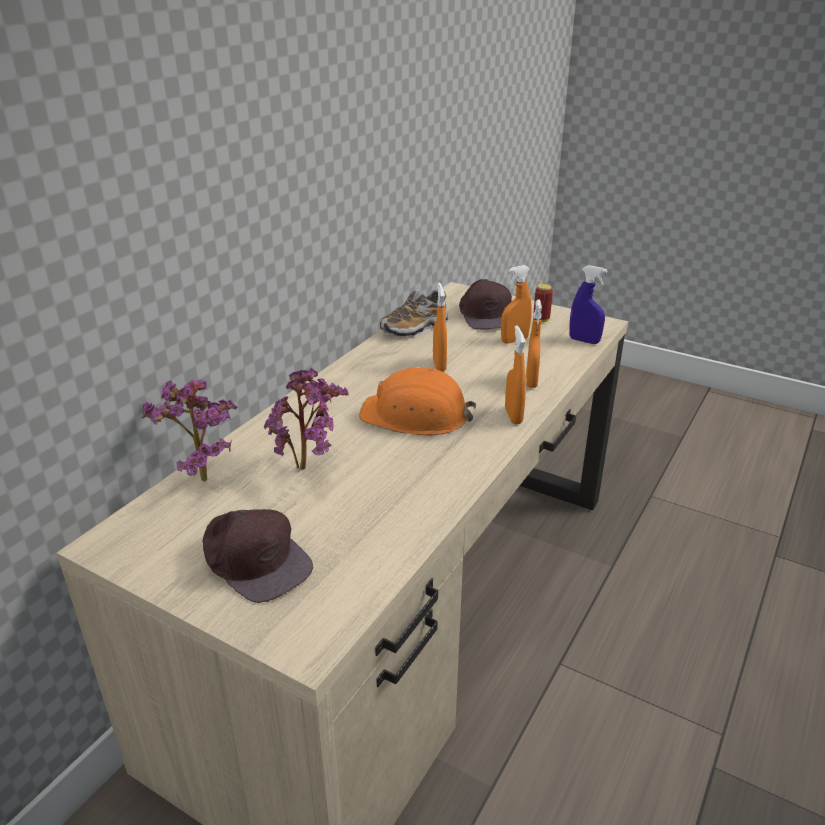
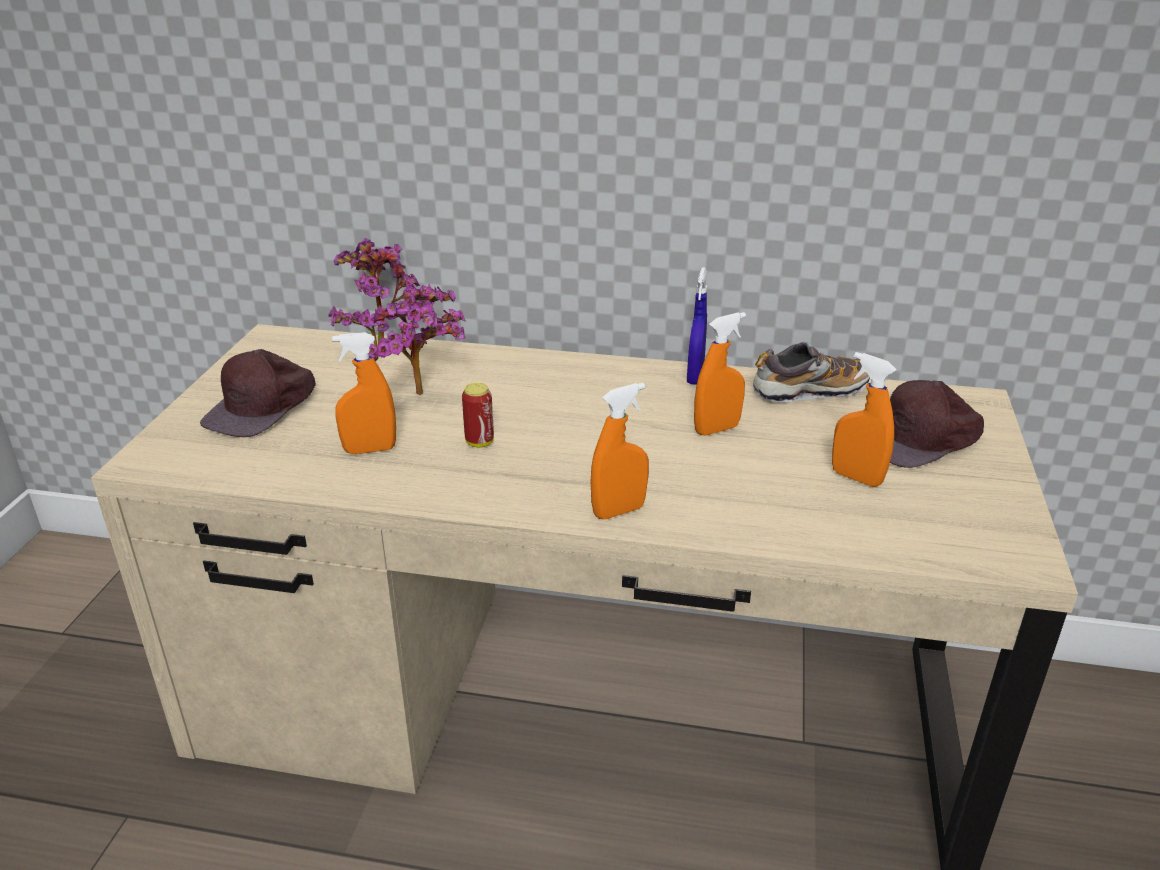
camera: 70 degrees right, 0 degrees up
orange hard hat [359,367,476,435] -> none
shoe [380,290,449,337] -> shoe turned 135 degrees clockwise [752,342,870,403]
orange spray bottle [526,299,542,388] -> orange spray bottle moved to [332,332,396,454]
can [533,284,553,322] -> can moved to [462,383,494,447]
blue spray bottle [569,265,607,344] -> blue spray bottle moved to [687,267,707,385]

